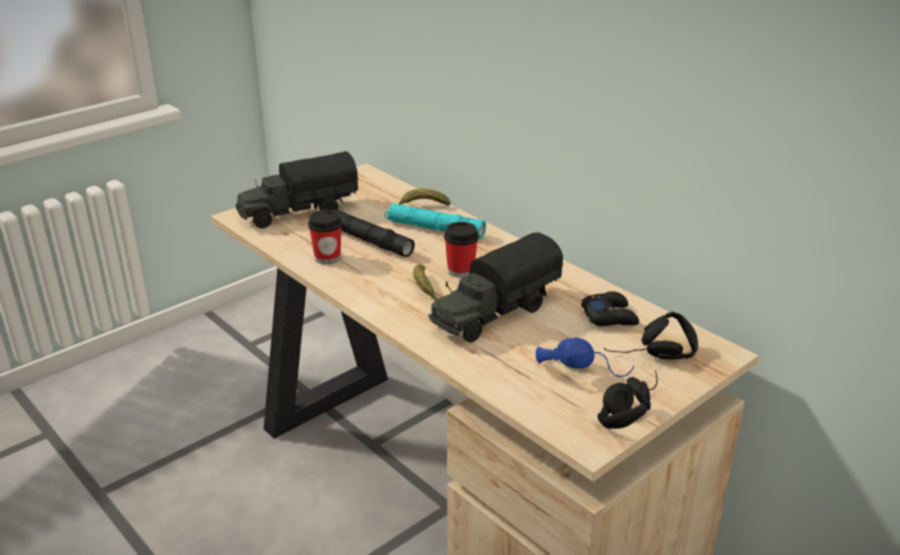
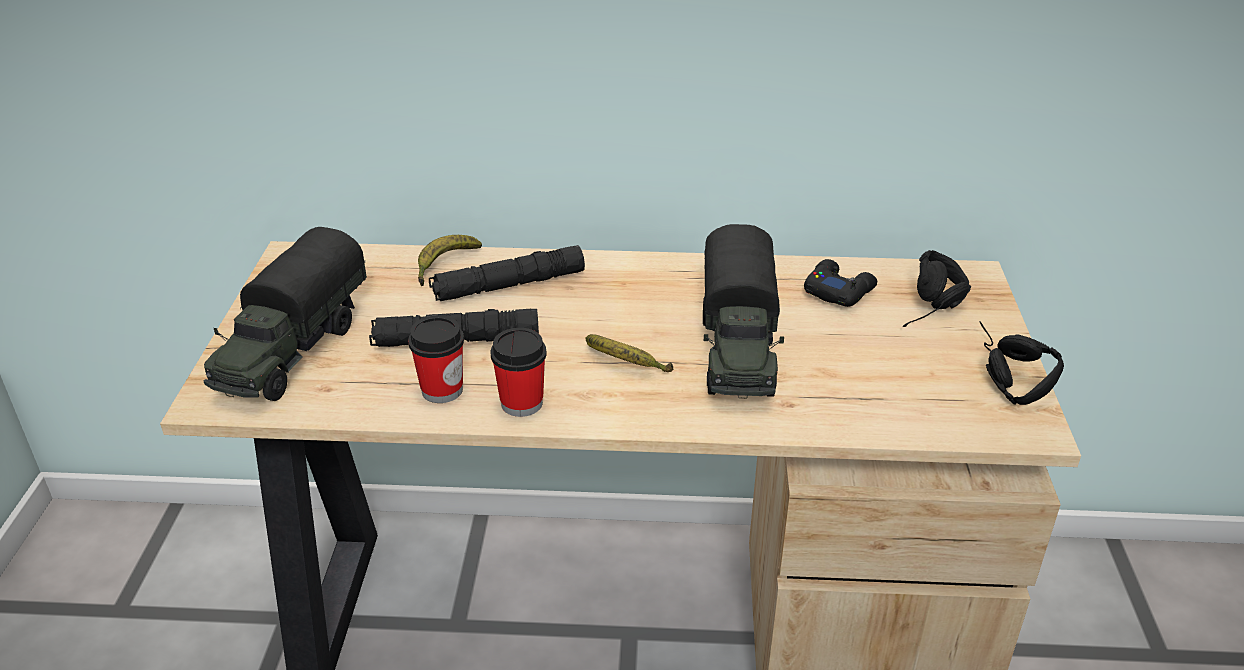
camera: 45 degrees left, 5 degrees up
turquoise flashlight [385,203,486,239] -> black flashlight [429,245,585,301]
cup [444,222,479,278] -> cup moved to [490,328,547,417]
blue headphones [536,338,634,377] -> none

